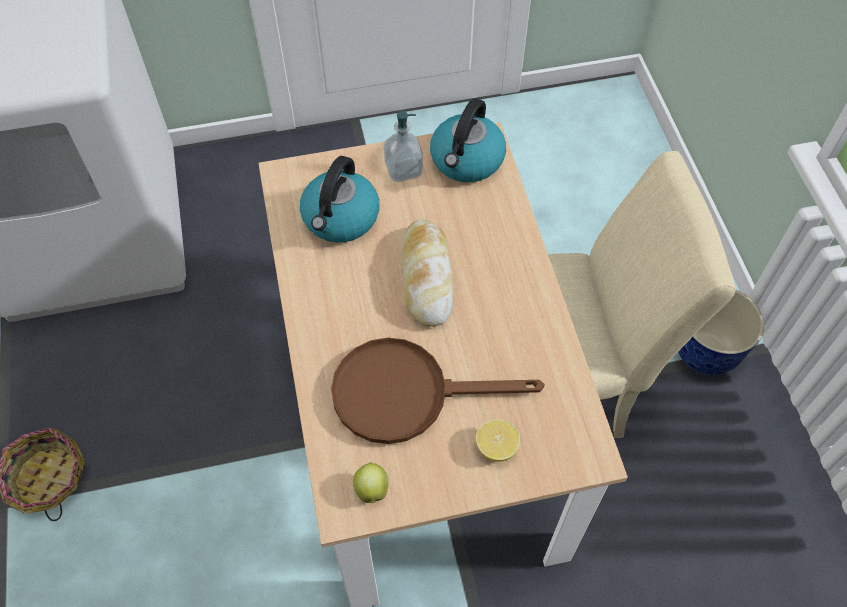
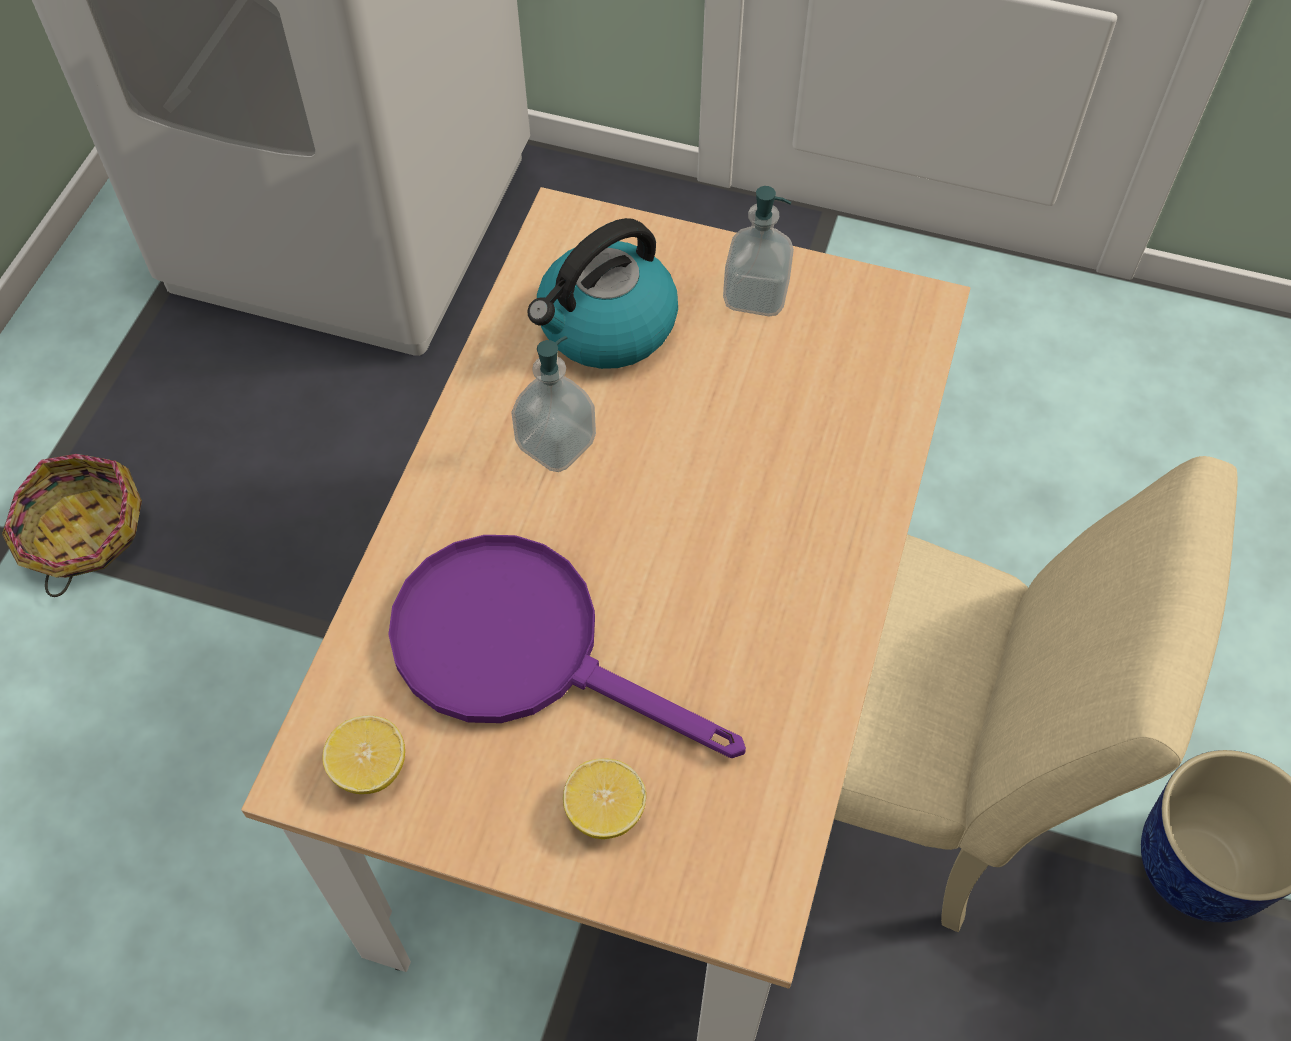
camera: 30 degrees right, 0 degrees up
brown frying pan [331,338,545,444] -> purple frying pan [388,535,746,758]
apple [353,462,388,503] -> lemon [323,715,405,794]
bread [402,219,454,327] -> none
kettle [430,98,506,182] -> none
none -> soap dispenser [511,336,596,472]

